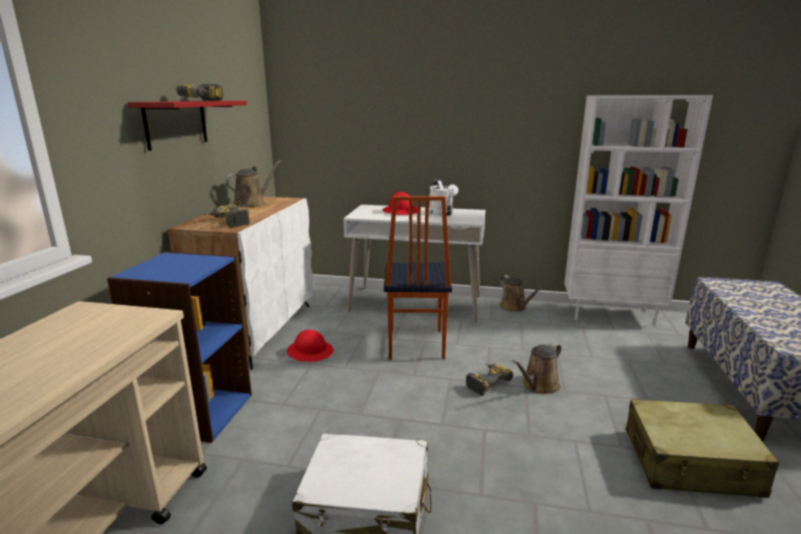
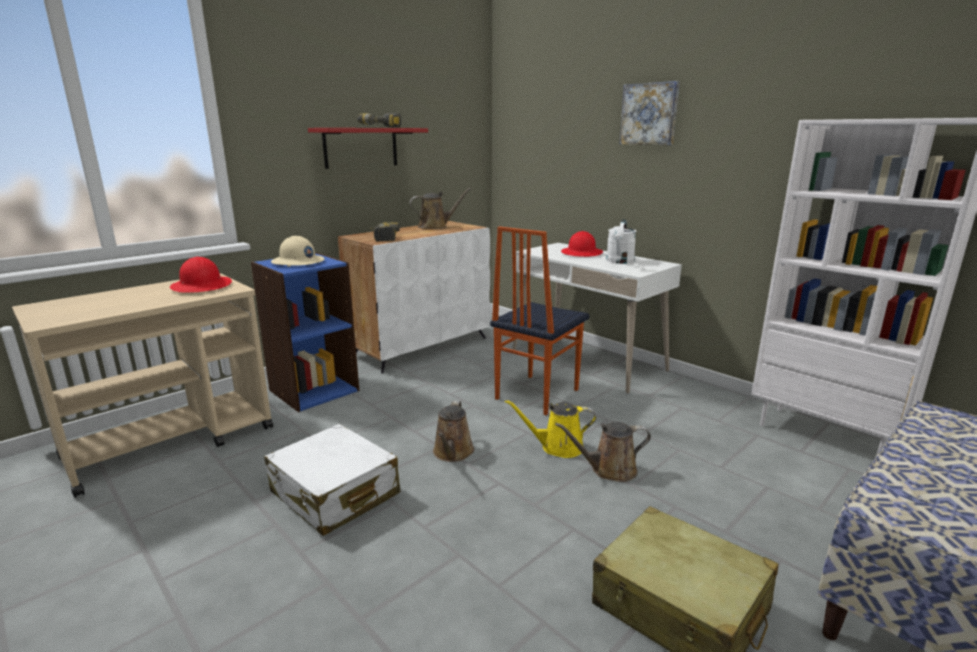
camera: 35 degrees right, 0 degrees up
red hard hat [287,330,334,362] -> red hard hat moved to [170,257,232,293]
power drill [466,363,514,396] -> yellow watering can [505,400,596,458]
brown watering can [500,275,543,312] -> brown watering can moved to [433,401,474,462]
none -> beige hard hat [271,236,325,267]
none -> picture [620,81,680,145]

